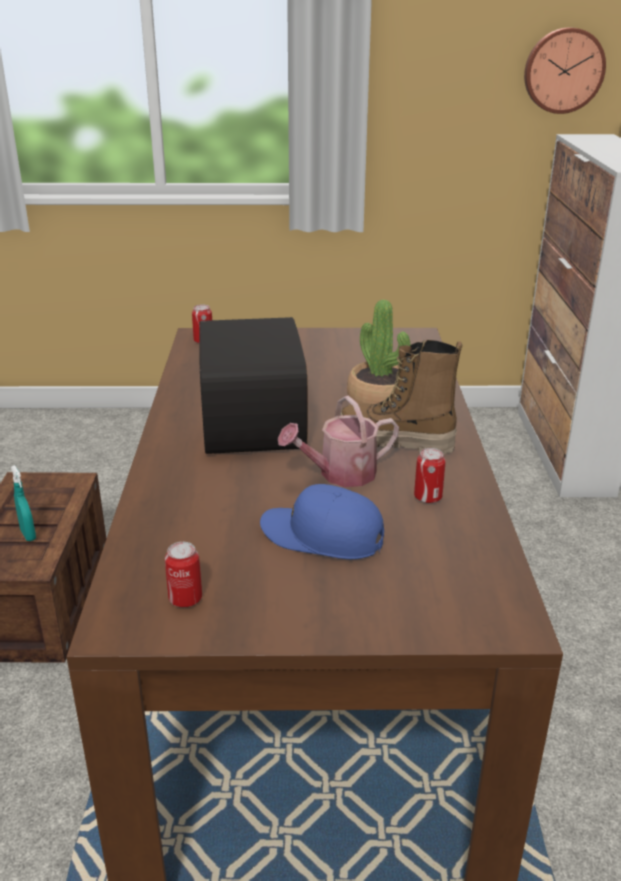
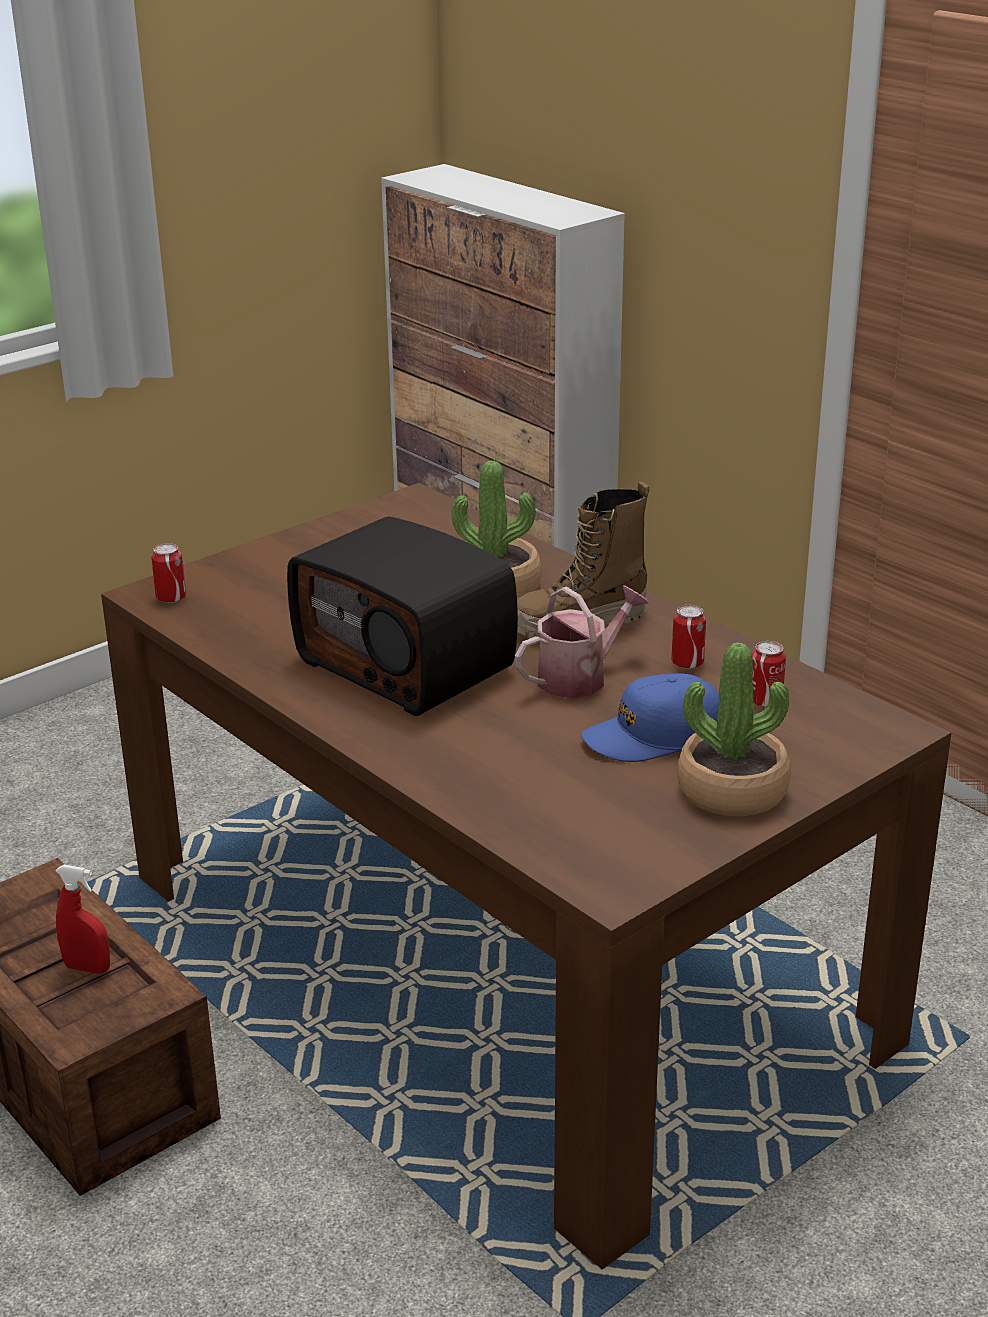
camera: 40 degrees left, 0 degrees up
turquoise spray bottle [11,465,36,541] -> red spray bottle [56,865,110,974]
can [165,542,202,607] -> can moved to [752,641,786,707]
watering can [278,396,399,487] -> watering can turned 150 degrees counterclockwise [515,586,649,698]
wall clock [524,27,606,114] -> none
none -> potted plant [677,642,791,816]

